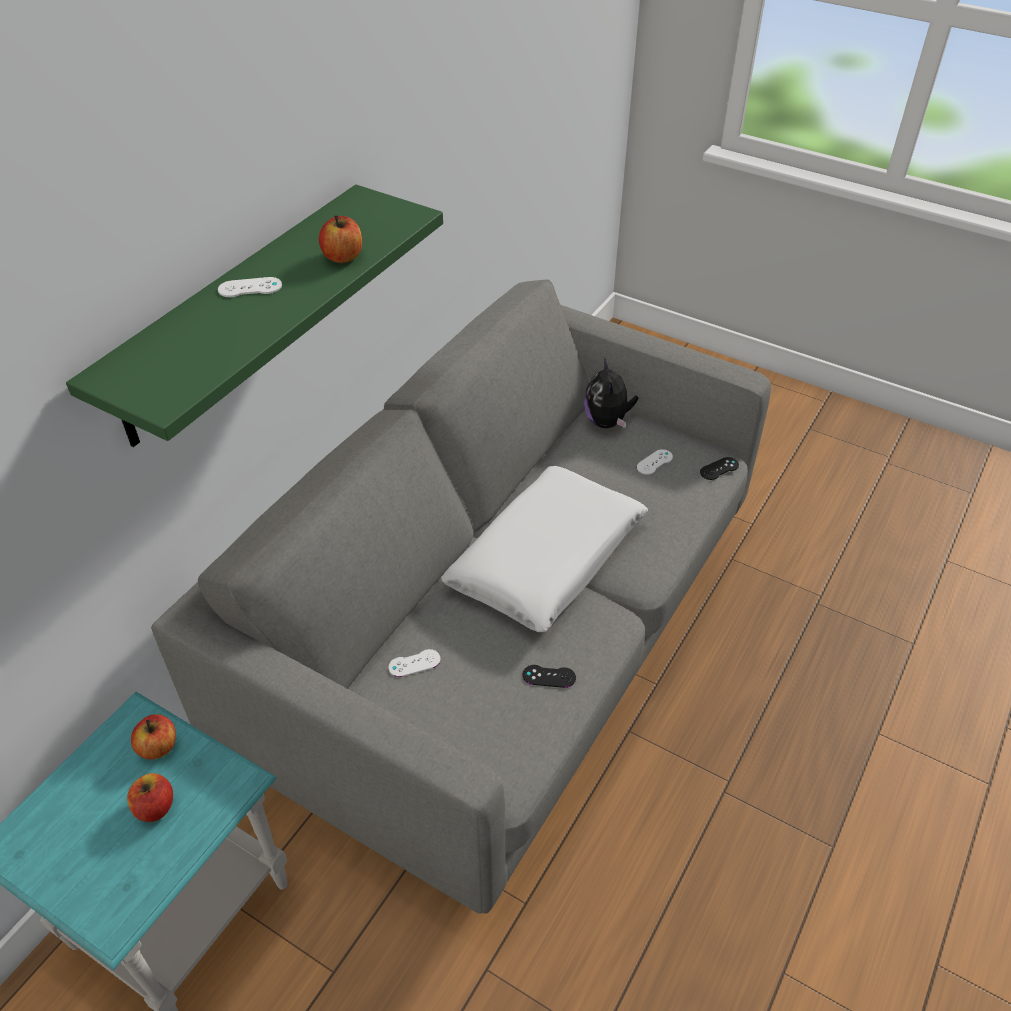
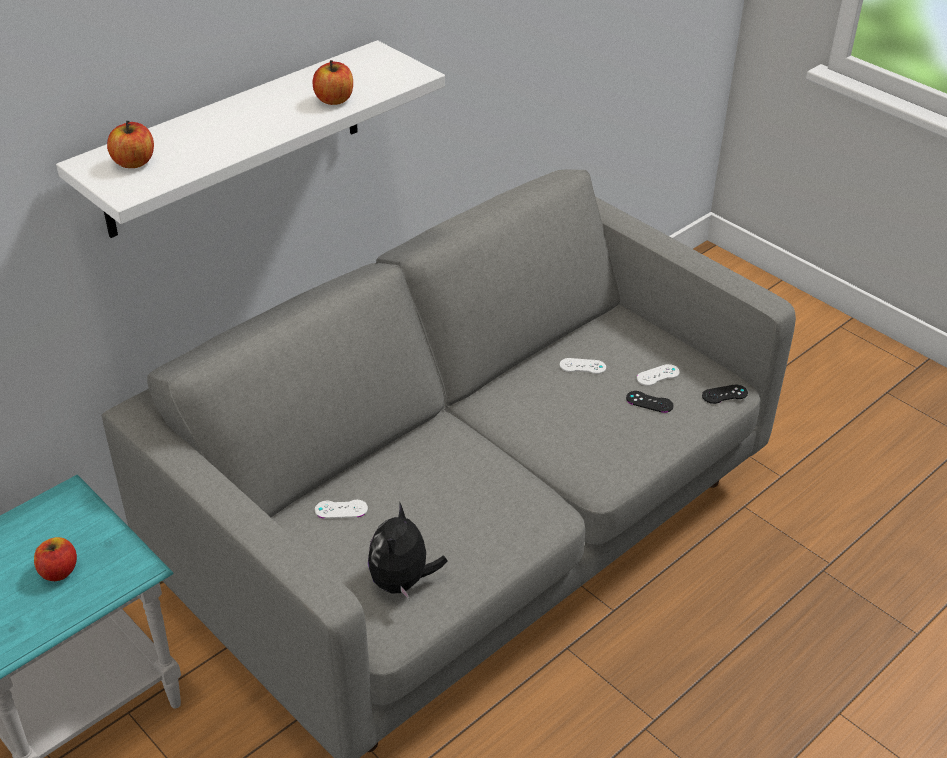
camera: 15 degrees right, 5 degrees down
green shelf [66,185,443,447] -> white shelf [56,40,445,238]
apple [131,714,176,759] -> apple moved to [107,121,154,168]
white game controller [218,277,282,297] -> white game controller moved to [560,358,606,374]
white pillow [441,466,648,632] -> none
black game controller [523,665,576,688] -> black game controller moved to [626,391,674,413]
plush toy [584,358,638,428] -> plush toy moved to [368,501,448,599]

